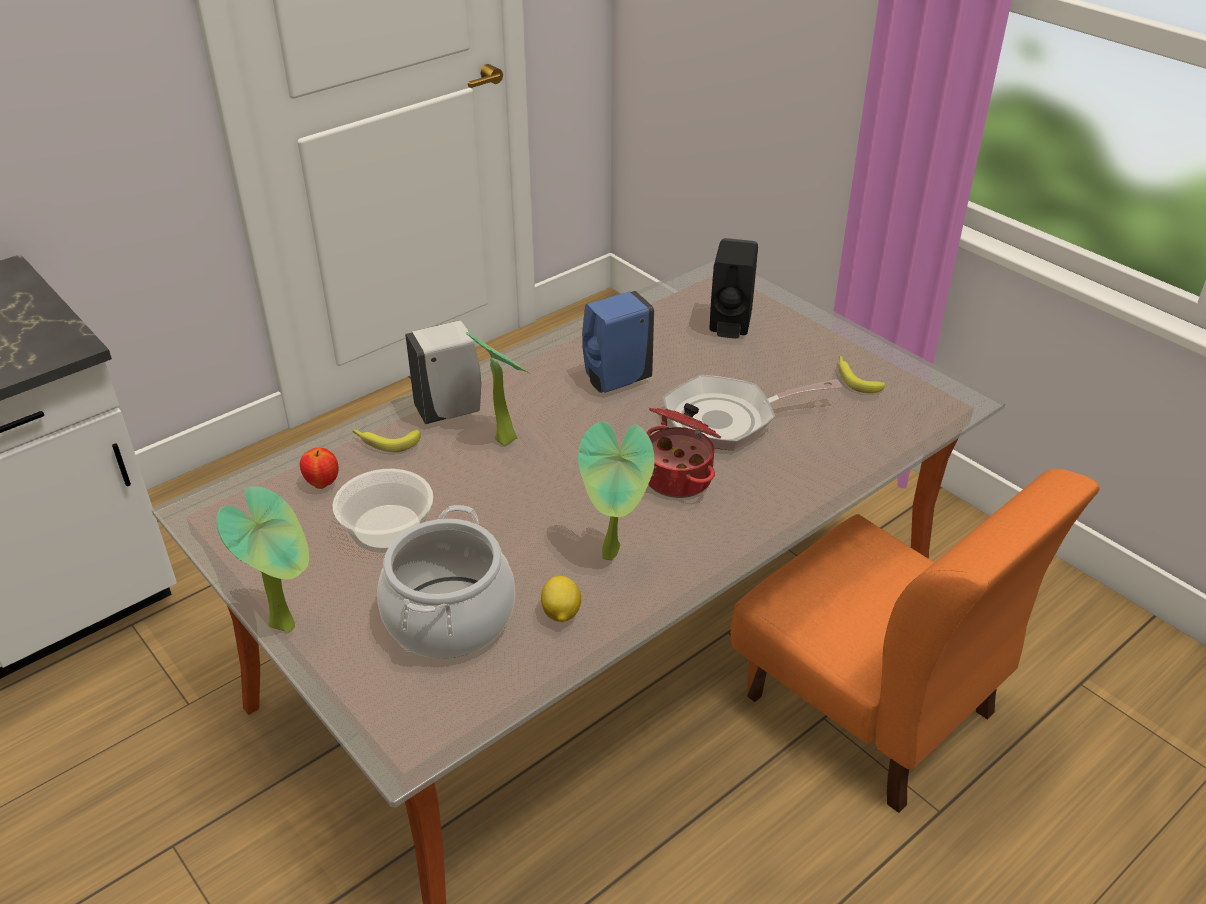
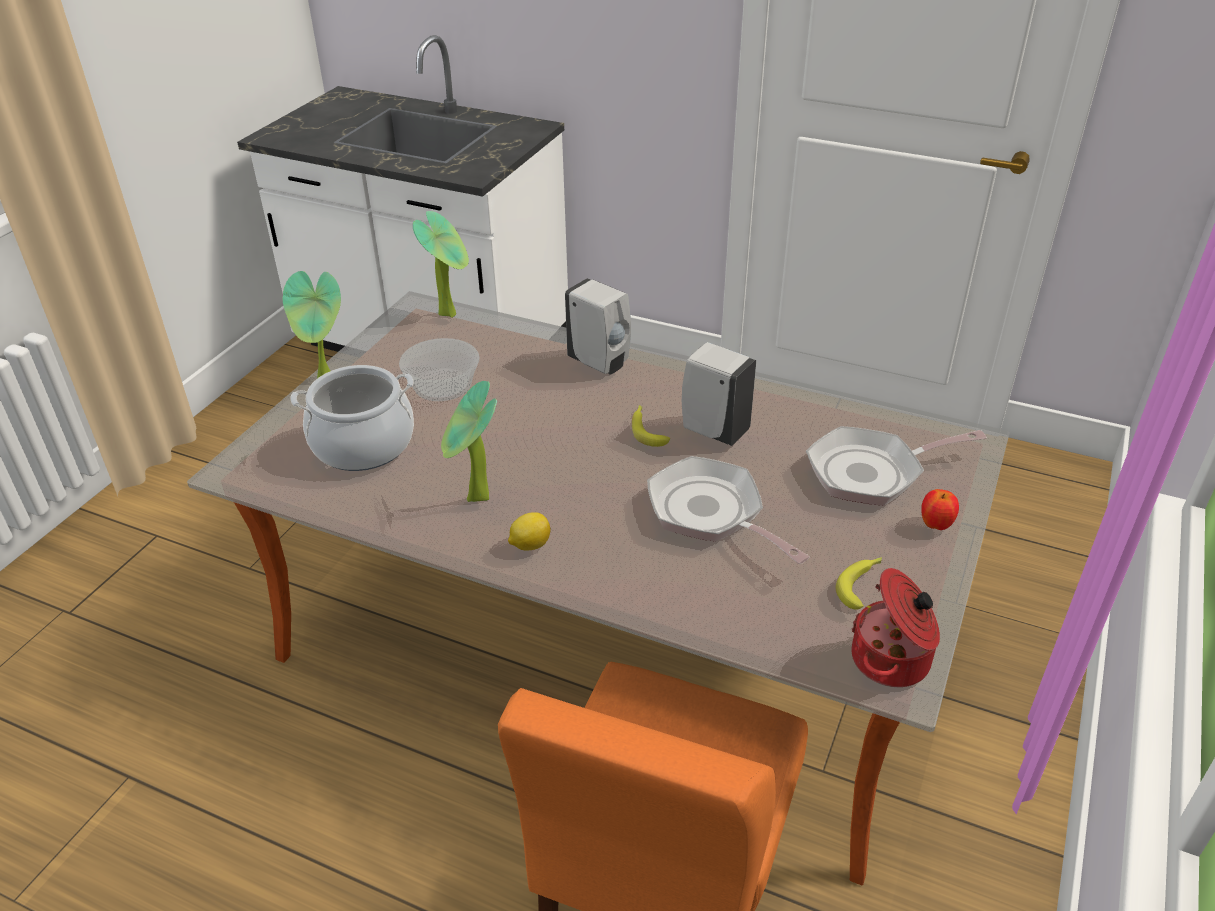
camera: 65 degrees right, 0 degrees up
apple [300,448,338,489] -> apple moved to [921,489,959,530]
banana [352,429,421,452] -> banana moved to [632,405,670,447]
potted plant [466,332,530,446] -> potted plant moved to [413,211,469,318]
lemon [541,576,581,622] -> lemon moved to [508,512,550,550]
blue soap dispenser [582,291,654,393] -> white soap dispenser [682,342,756,446]
cooking pot [647,403,721,498] -> cooking pot moved to [851,568,940,687]
black soap dispenser [709,238,758,338] -> frying pan [806,426,987,506]

